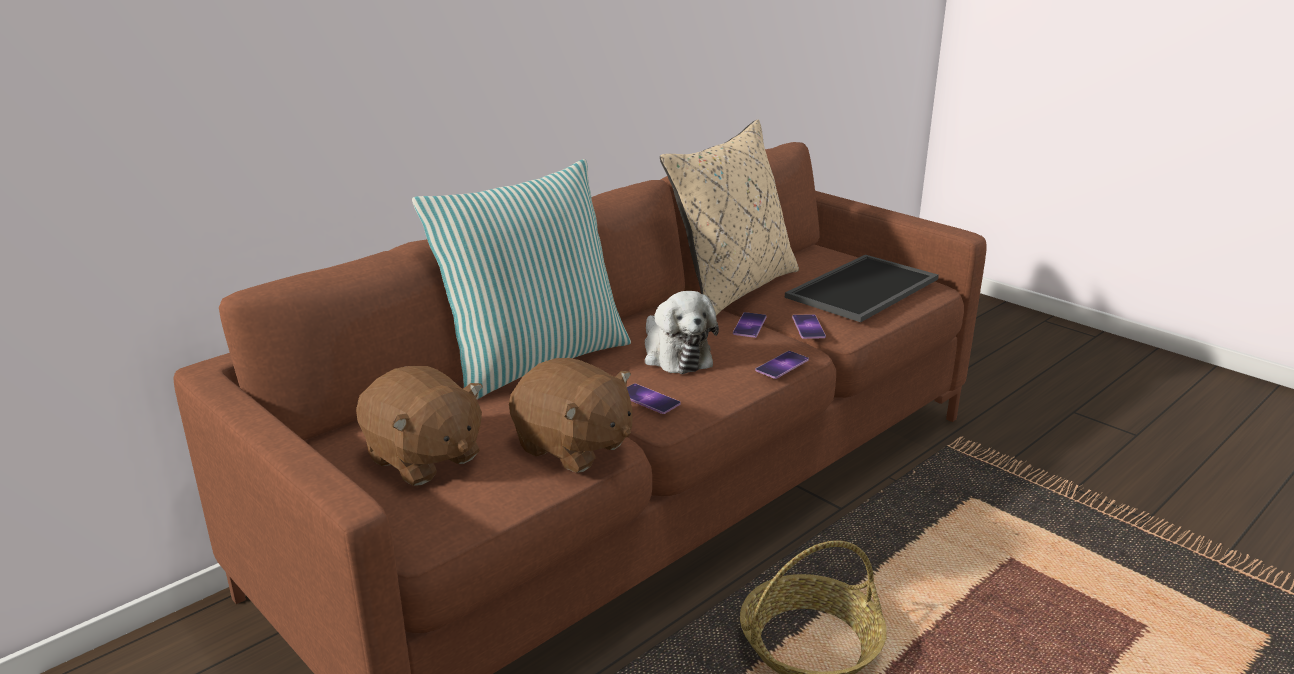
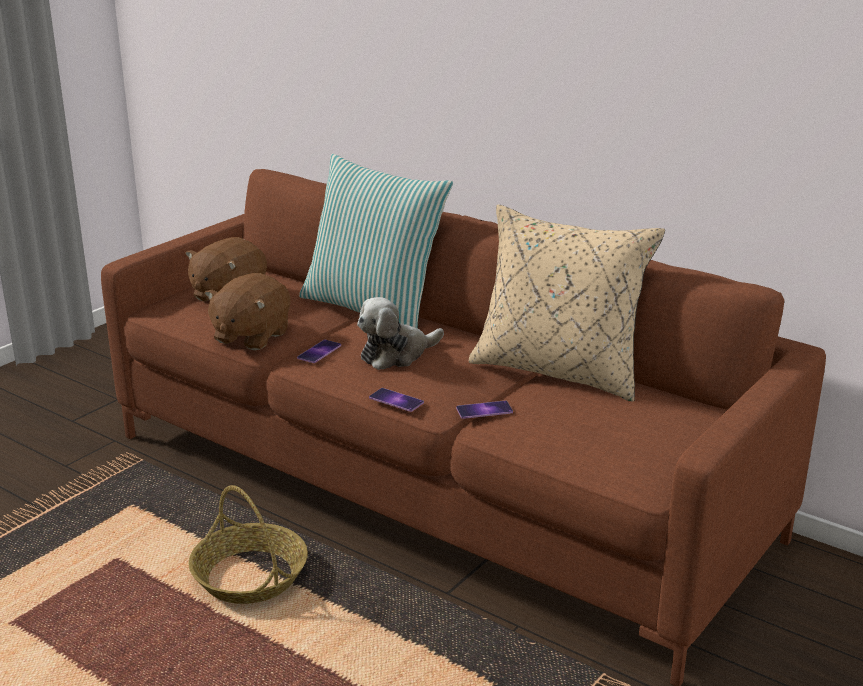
camera: 80 degrees right, 0 degrees up
phone [733,312,767,338] -> none
tray [785,255,939,322] -> none

